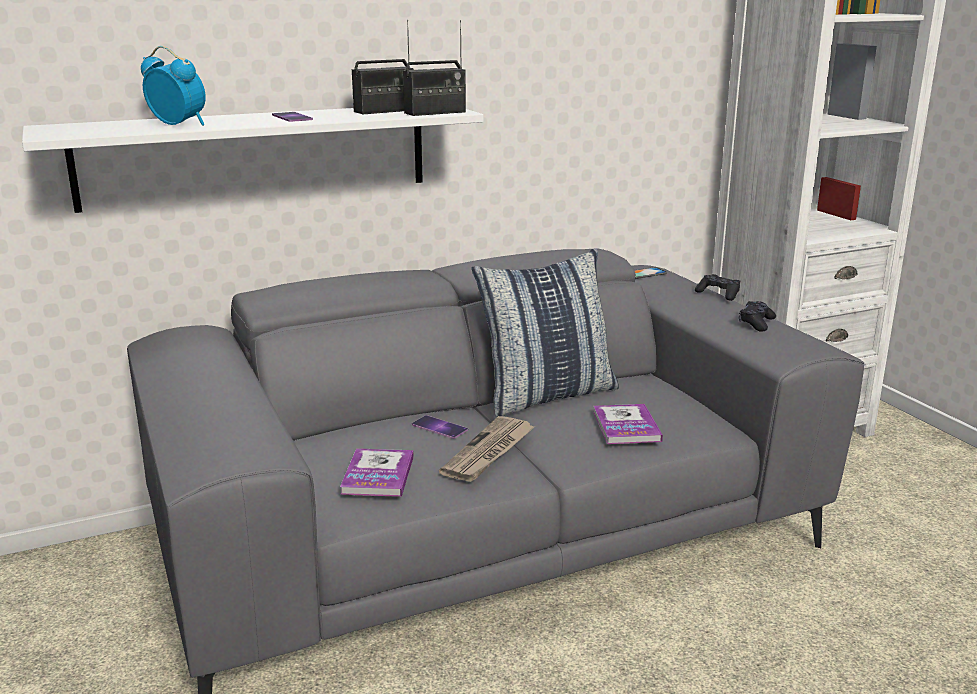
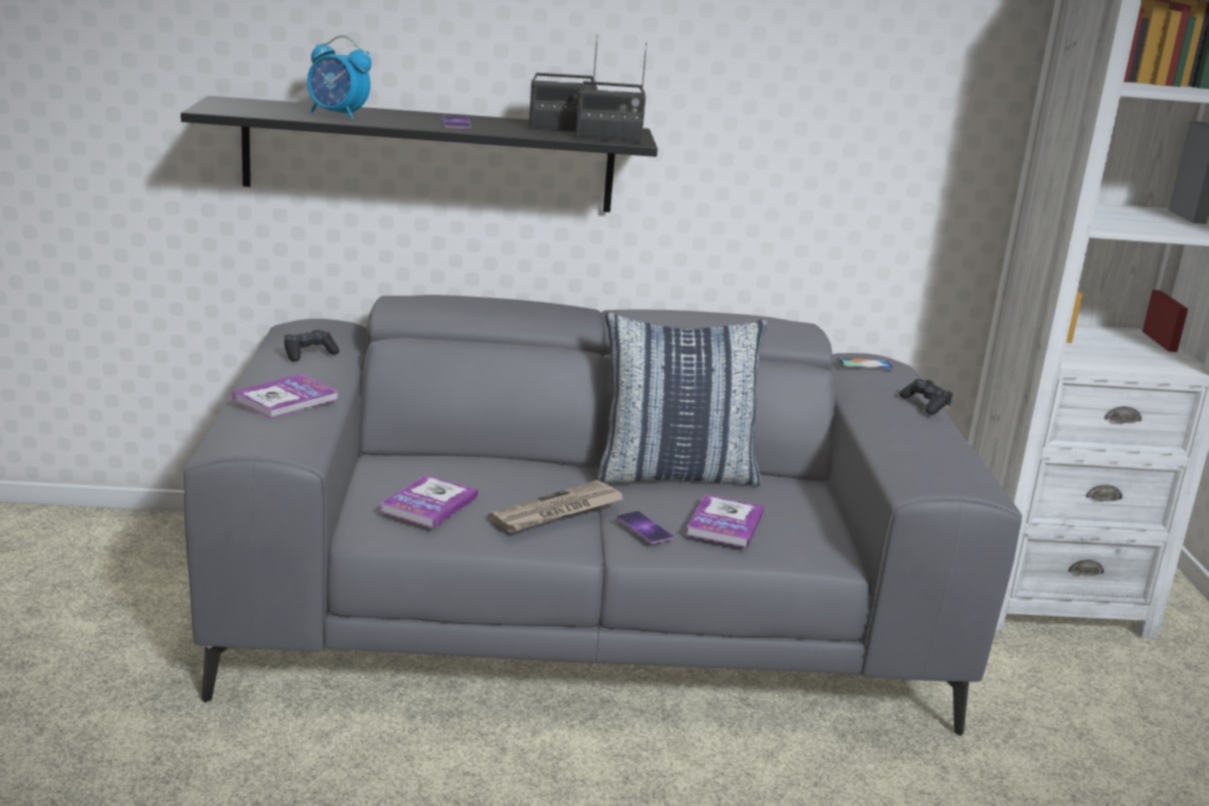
camera: 20 degrees right, 0 degrees up
white shelf [22,108,484,213] -> black shelf [181,96,658,212]
alarm clock [141,46,206,126] -> alarm clock turned 150 degrees clockwise [307,35,371,120]
phone [412,415,468,439] -> phone moved to [616,511,674,544]
black game controller [739,301,776,332] -> black game controller moved to [284,330,339,361]
none -> book [232,374,339,419]

